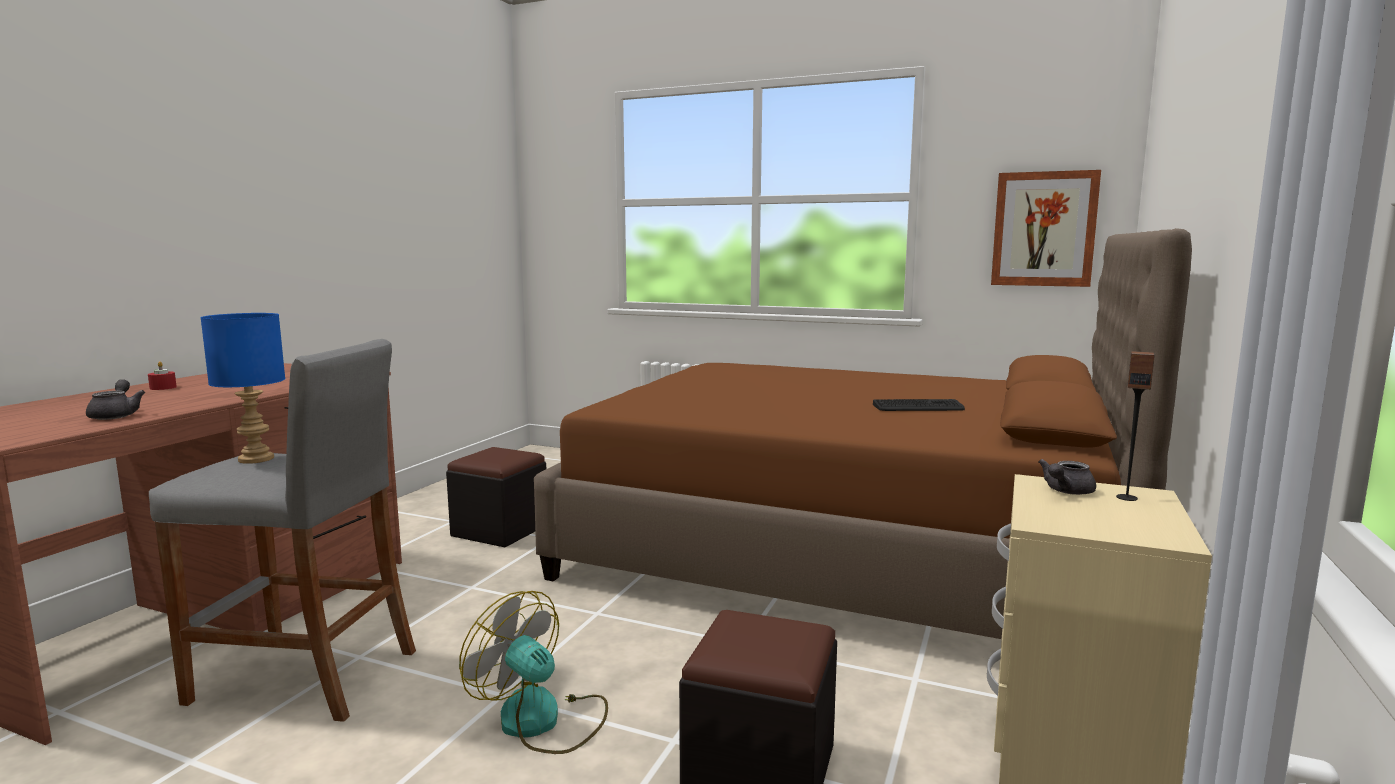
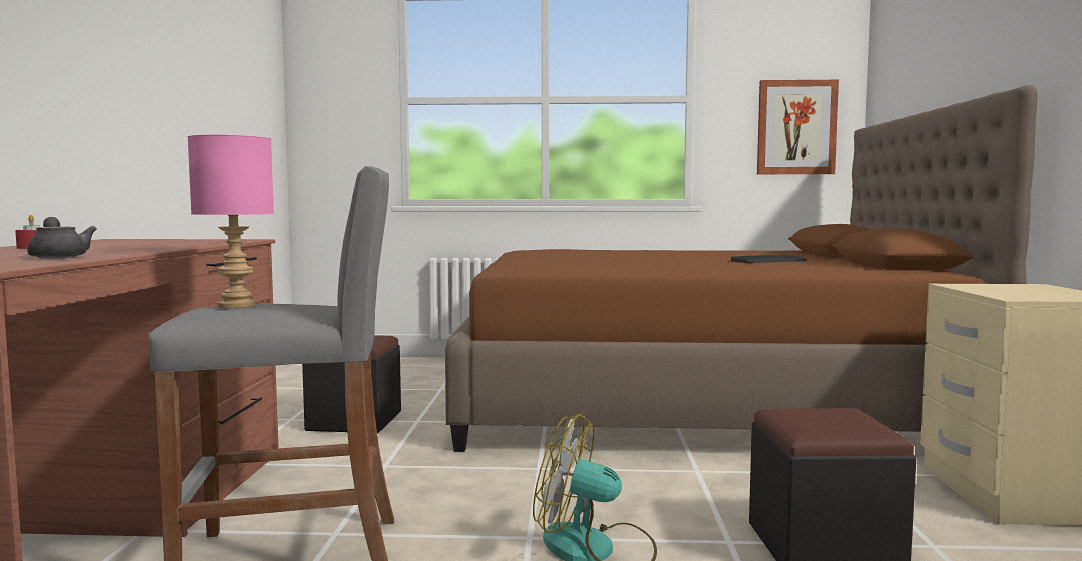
camera: 20 degrees left, 5 degrees down
blue table lamp [200,313,285,464] -> pink table lamp [187,135,274,308]
grey teapot [1038,459,1096,495] -> none
speaker [1116,351,1155,501] -> none

